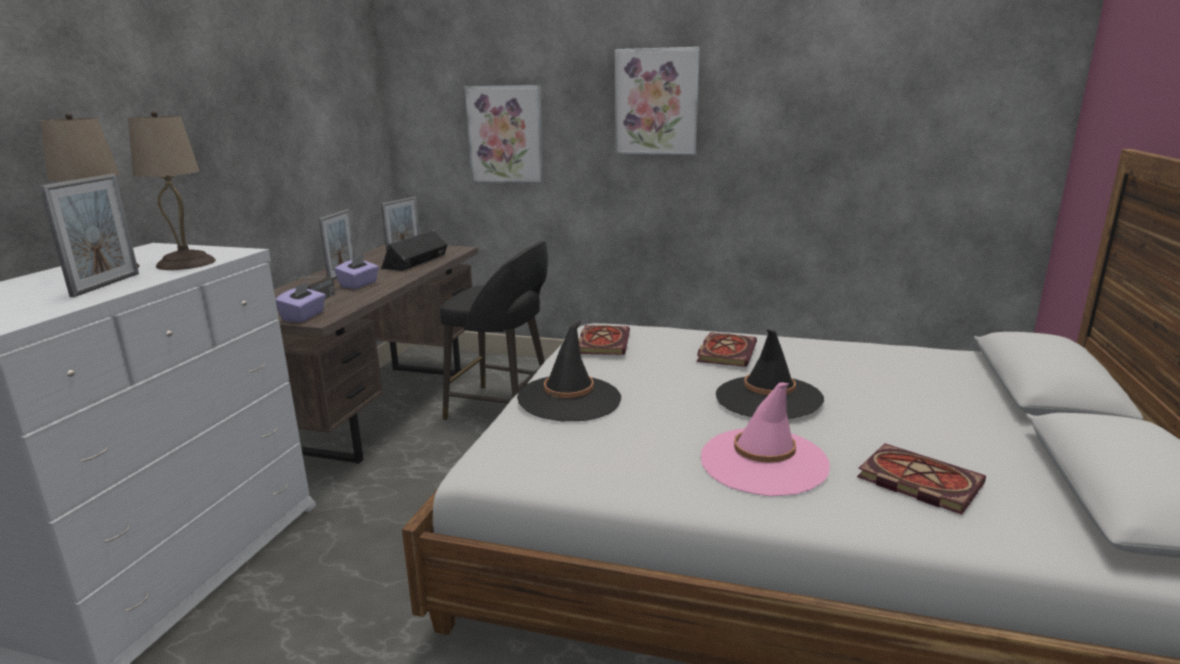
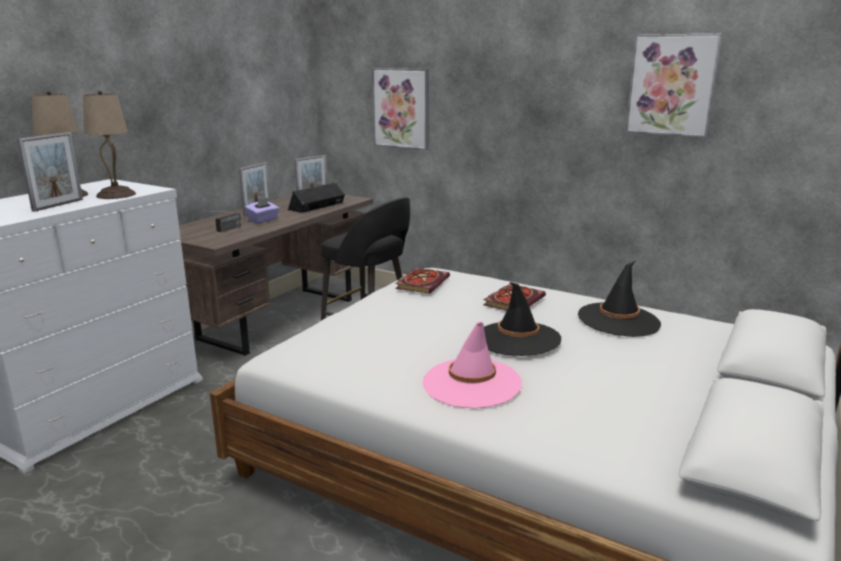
camera: 15 degrees right, 0 degrees up
purple tissue box [275,281,326,322] -> none
black hat [517,320,621,421] -> black hat moved to [578,261,661,337]
picture [615,47,700,155] -> picture moved to [625,34,722,138]
book [857,443,986,515] -> none

